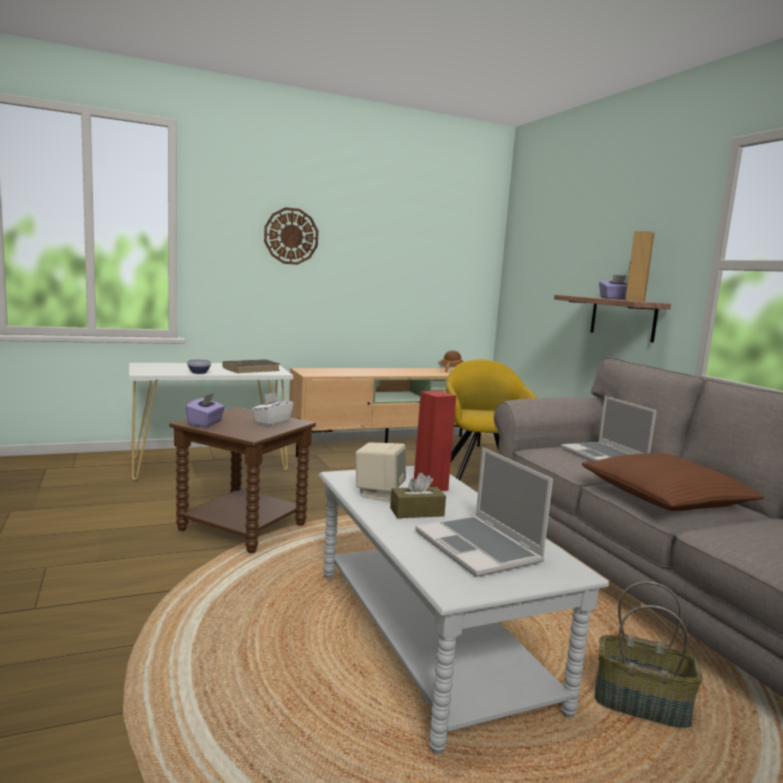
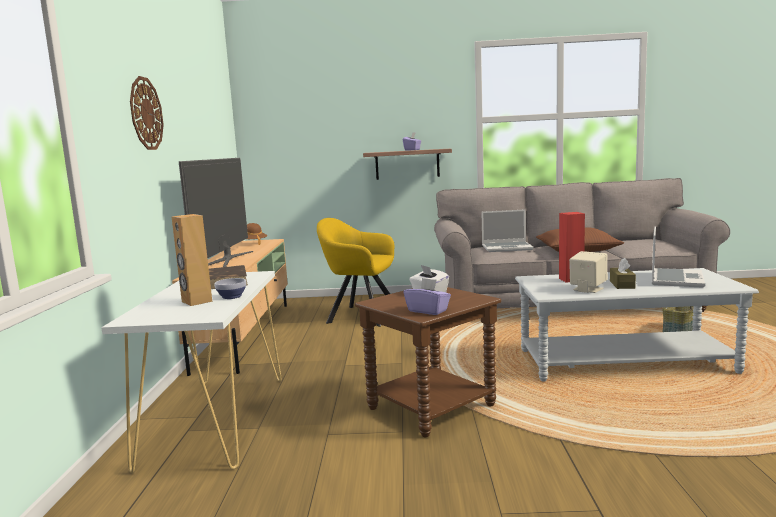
camera: 65 degrees left, 0 degrees up
laptop [415,447,553,577] -> laptop turned 60 degrees counterclockwise [652,226,705,288]
brown speaker [625,231,654,302] -> brown speaker moved to [171,214,212,306]
none -> television [179,158,253,267]

